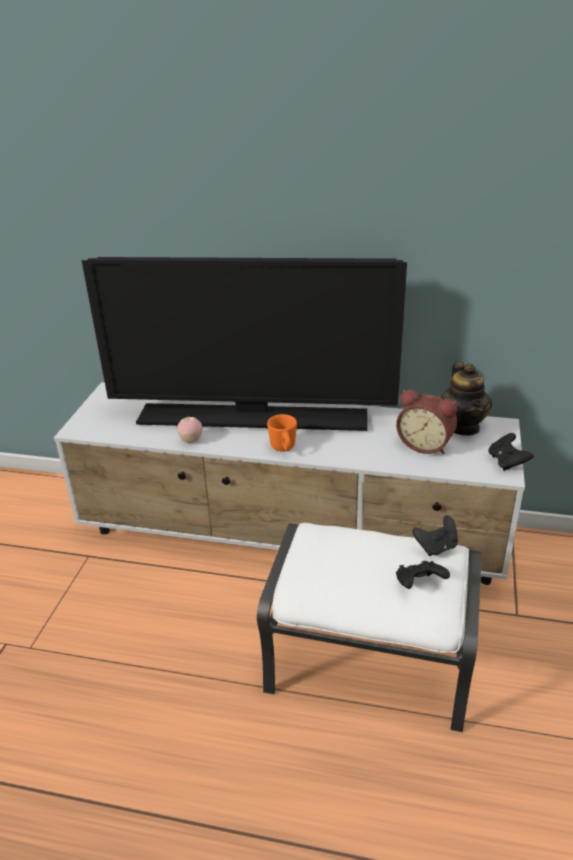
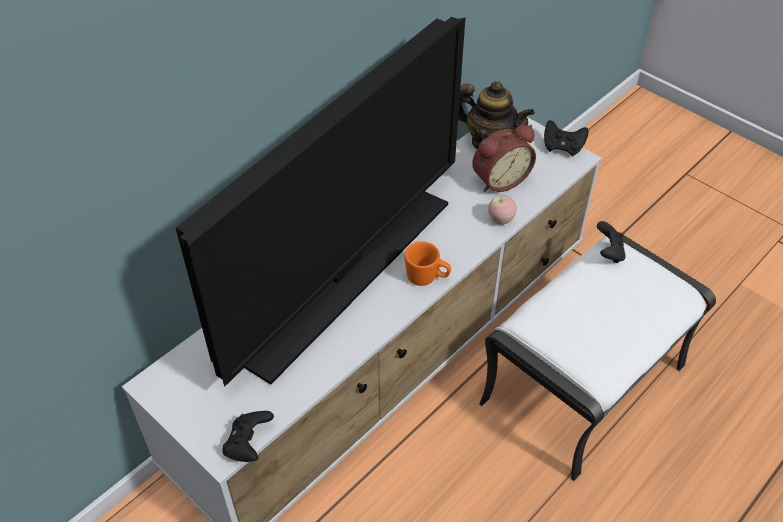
camera: 60 degrees left, 15 degrees up
apple [177,416,203,443] -> apple moved to [488,195,517,225]
black game controller [396,561,450,589] -> black game controller moved to [222,411,274,462]

